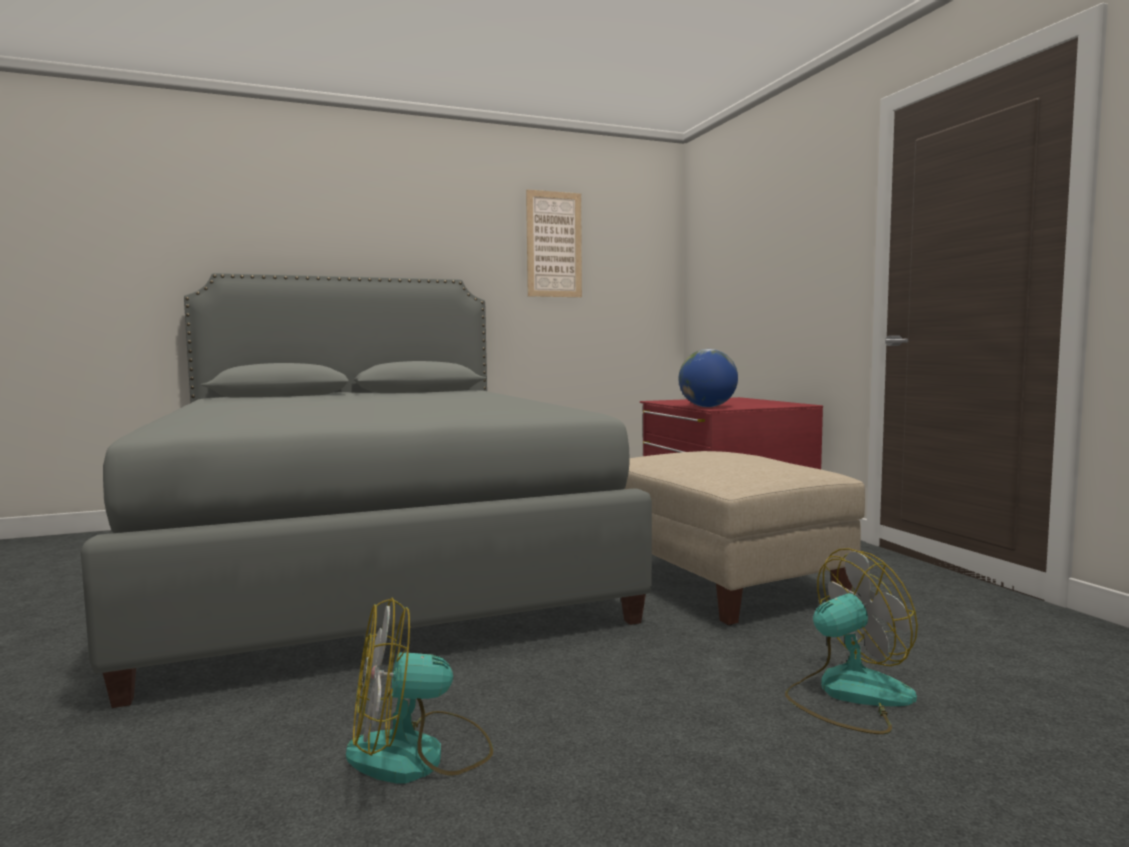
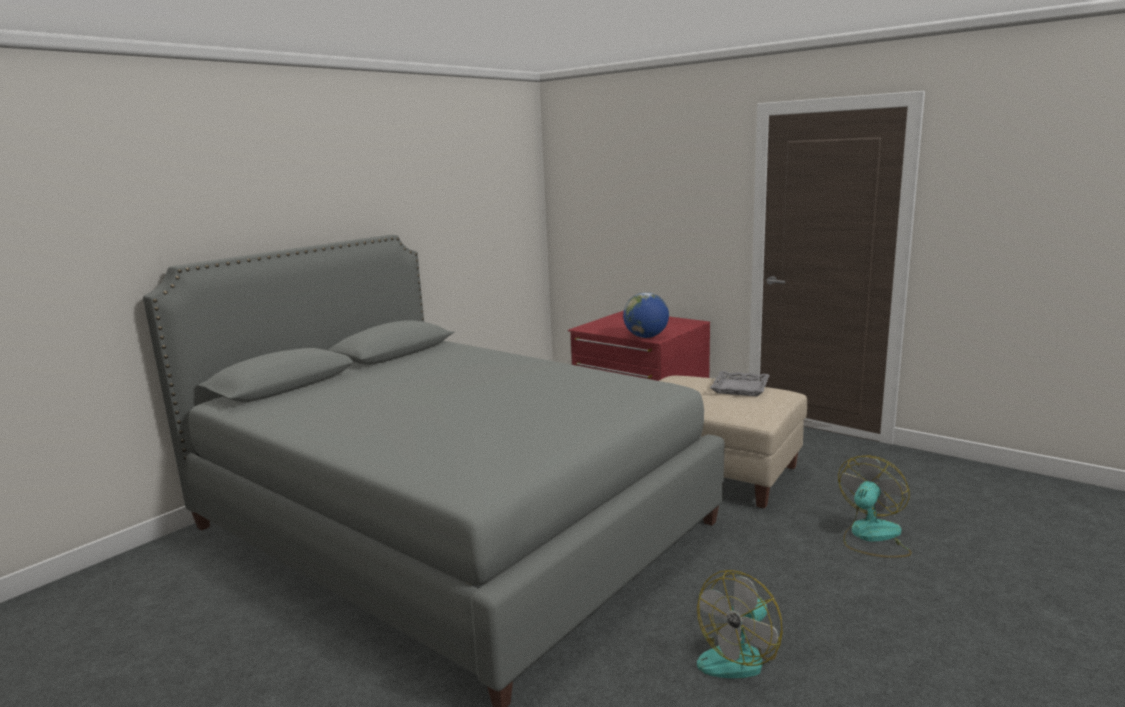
camera: 30 degrees left, 10 degrees up
picture [526,190,582,297] -> none
none -> grey tray [710,371,770,396]

